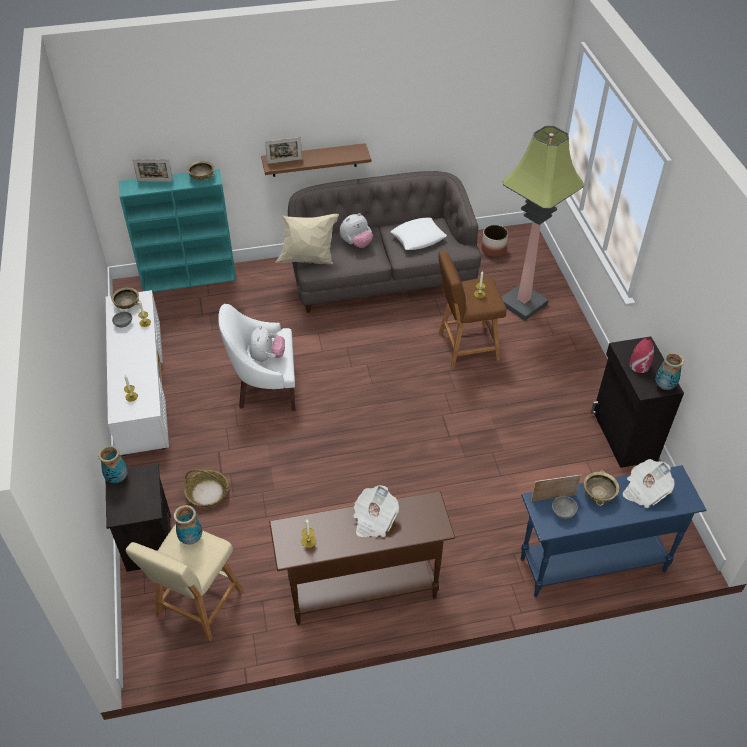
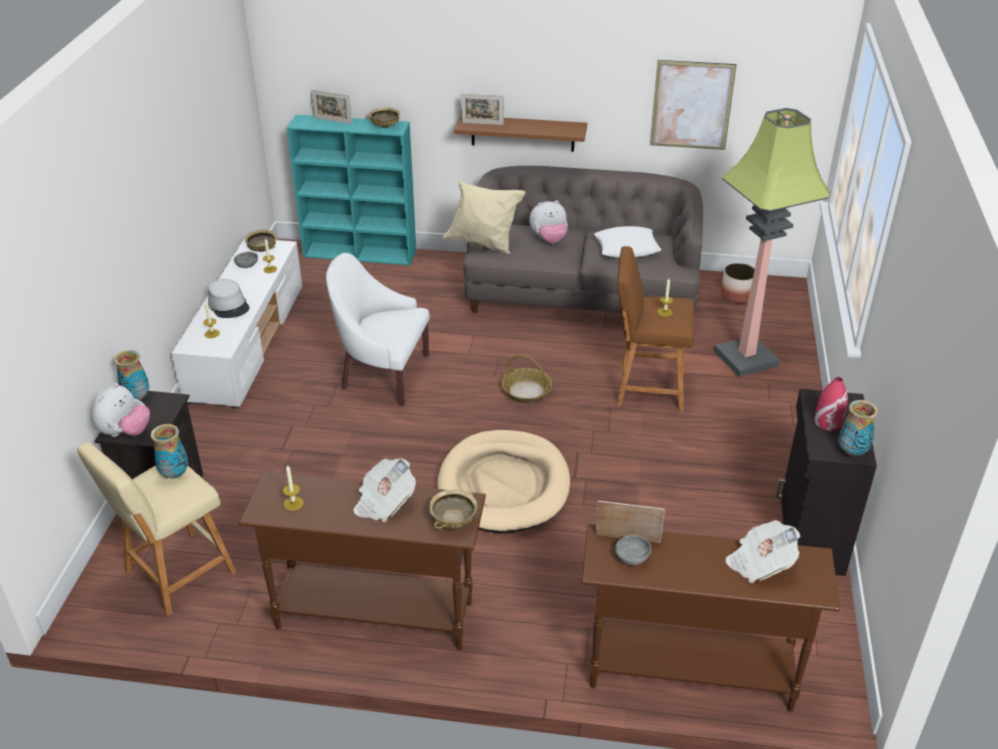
camera: 20 degrees right, 10 degrees down
basket [184,470,228,507] -> basket moved to [502,355,552,403]
plush toy [249,326,285,362] -> plush toy moved to [91,383,150,437]
blue console table [521,465,706,597] -> brown console table [581,524,840,712]
beige bowl [584,471,619,506] -> beige bowl moved to [429,490,478,529]
none -> grey hat [208,279,250,318]
none -> beige dog bed [437,430,570,533]
none -> picture [650,60,737,150]

